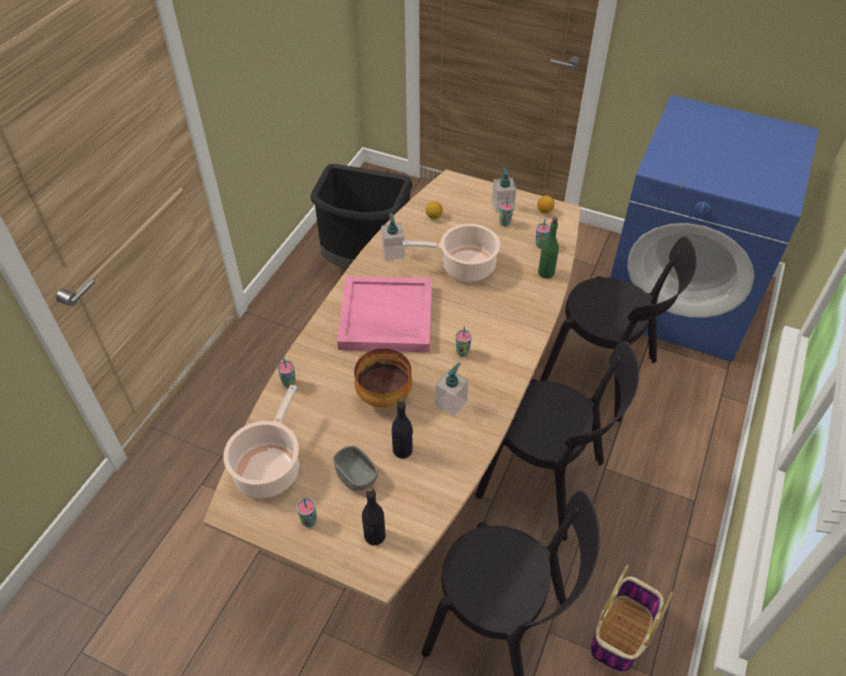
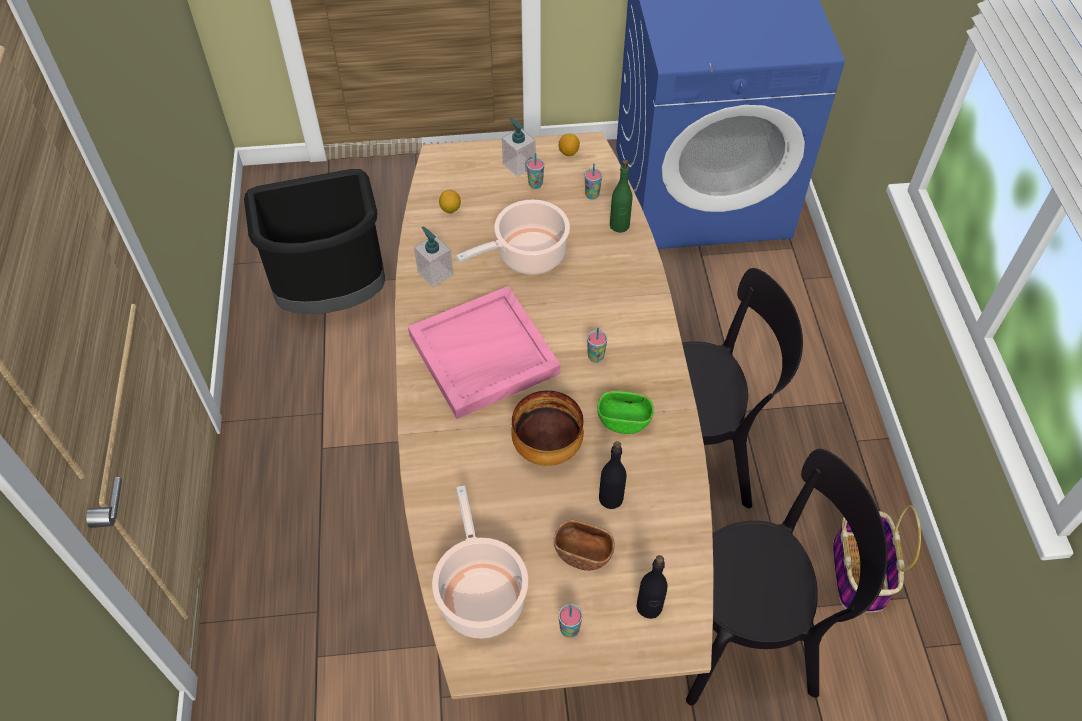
camera: 30 degrees left, 5 degrees up
cup [277,358,296,388] -> none
grey bowl [333,445,378,491] -> brown bowl [554,520,615,571]
soap dispenser [435,363,469,416] -> green bowl [597,391,654,434]
black chair [540,236,697,422] -> none

